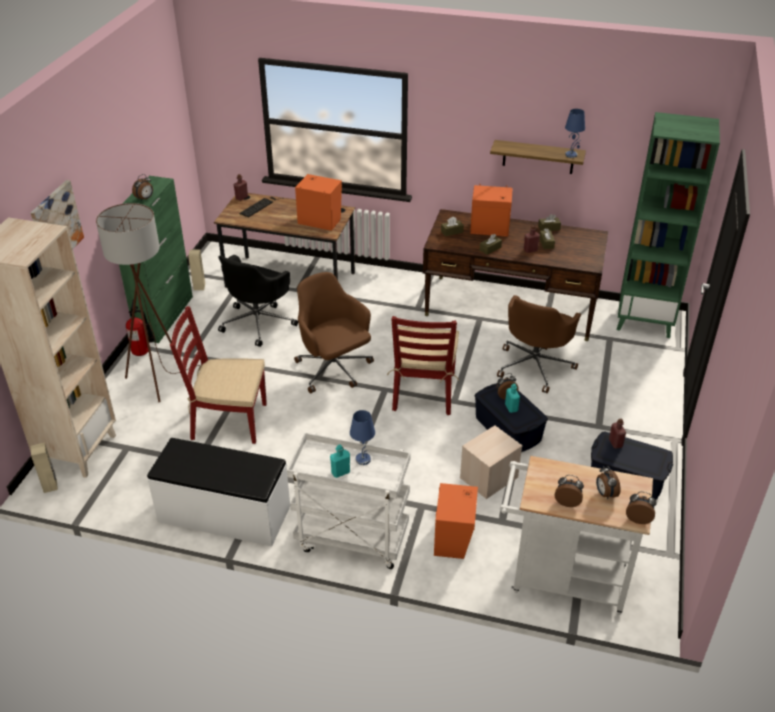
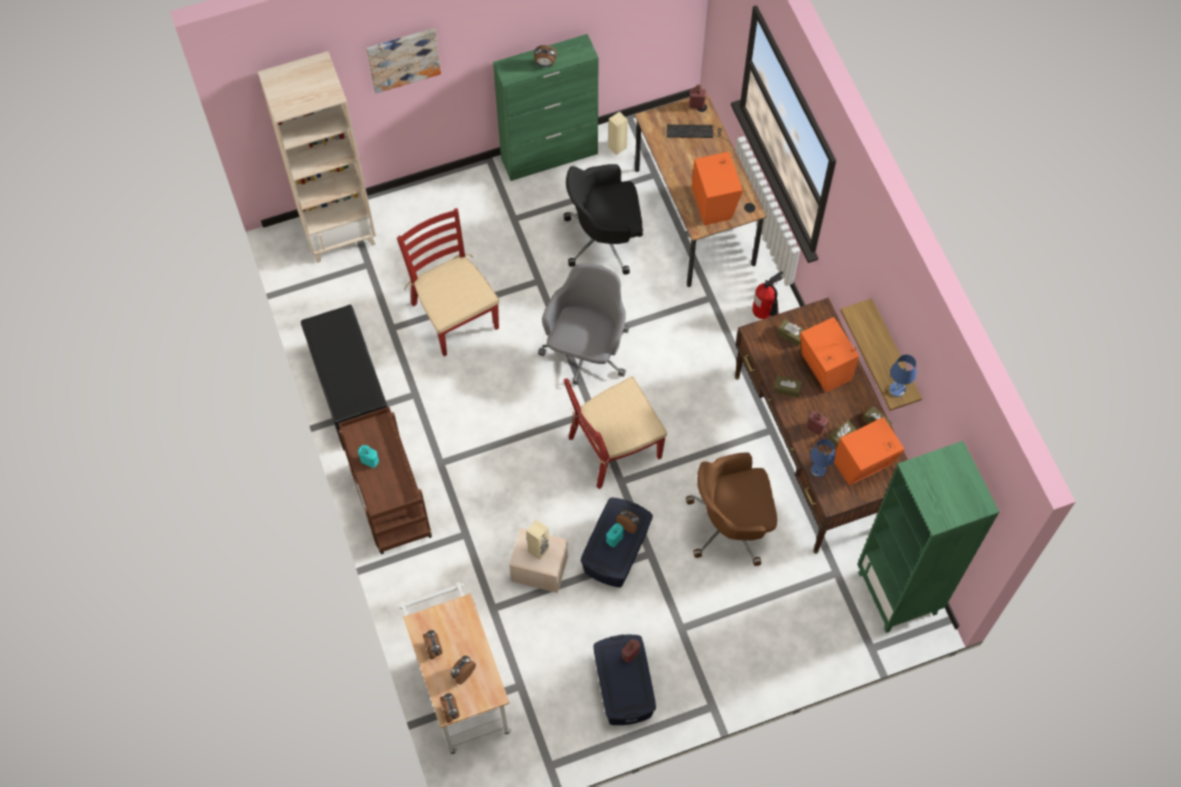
camera: 55 degrees right, 25 degrees up
beige speaker [30,442,58,493] -> beige speaker moved to [526,520,549,560]
brown floor lamp [96,203,201,402] -> none
fire extinguisher [126,299,155,356] -> fire extinguisher moved to [753,271,783,319]
white bench [147,438,290,546] -> black bench [301,305,388,451]
white cart [287,433,411,569] -> brown cart [339,407,432,554]
brown office chair [294,272,374,394] -> grey office chair [538,263,630,385]
blue table lamp [350,410,375,465] -> blue table lamp moved to [810,439,835,477]
orange speaker [434,483,478,559] -> orange speaker moved to [834,417,904,486]

